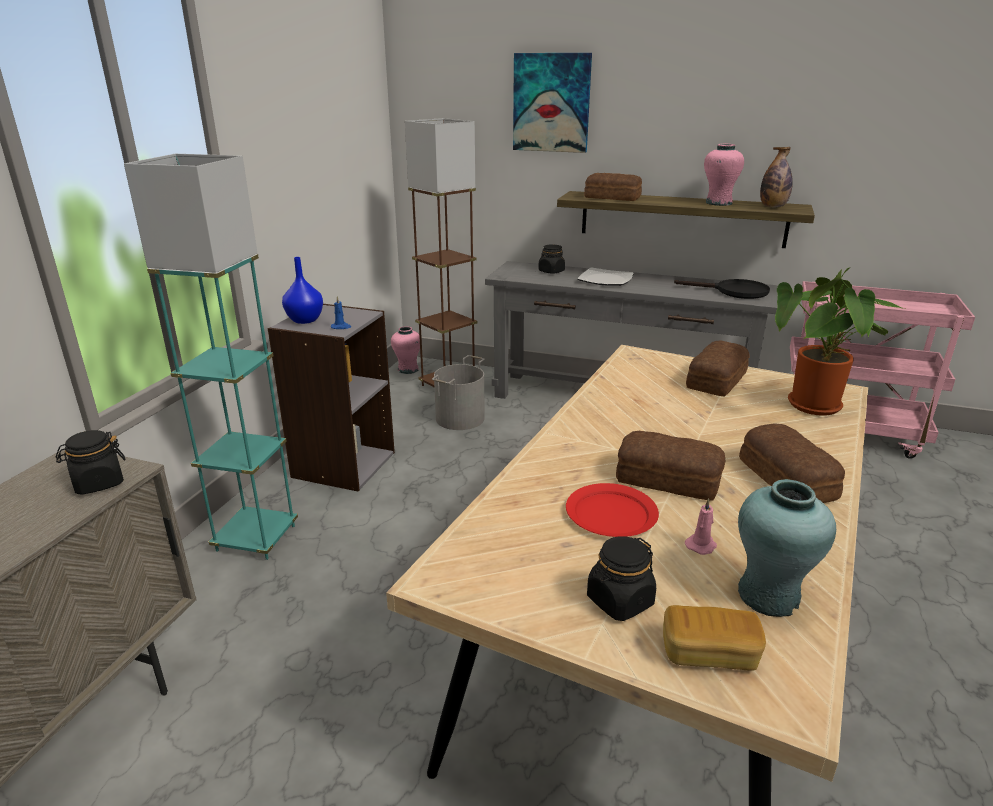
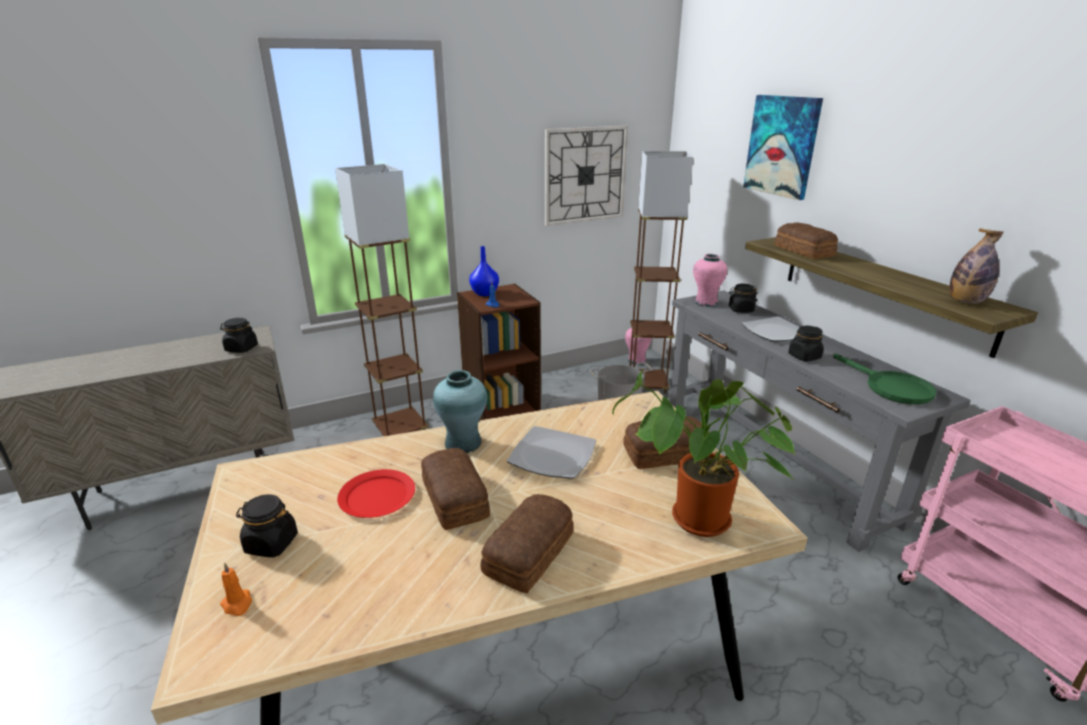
camera: 45 degrees right, 0 degrees up
turquoise floor lamp [124,154,298,560] -> brown floor lamp [335,164,429,436]
grey bookcase [268,304,395,491] -> brown bookcase [457,283,541,420]
bread [663,605,766,671] -> orange candle [220,562,252,616]
black frying pan [674,279,770,299] -> green frying pan [833,353,937,404]
pink candle [685,498,717,555] -> none
pink vase [704,144,744,206] -> pink vase moved to [693,254,727,307]
turquoise vase [738,479,836,617] -> turquoise vase moved to [433,370,487,453]
none -> plate [507,426,596,479]
none -> wall clock [545,126,628,226]
none -> black jar [788,326,823,361]

